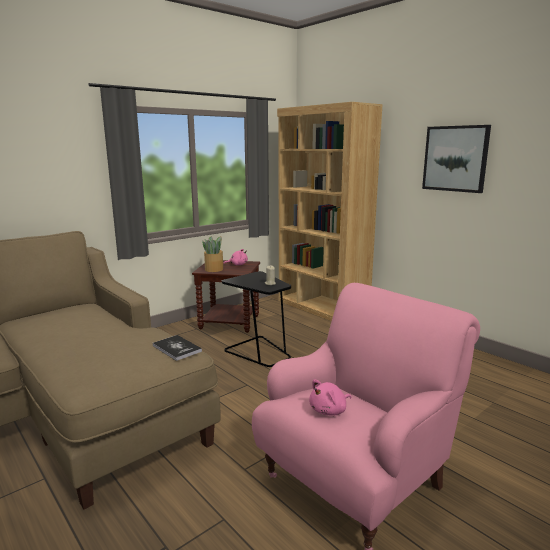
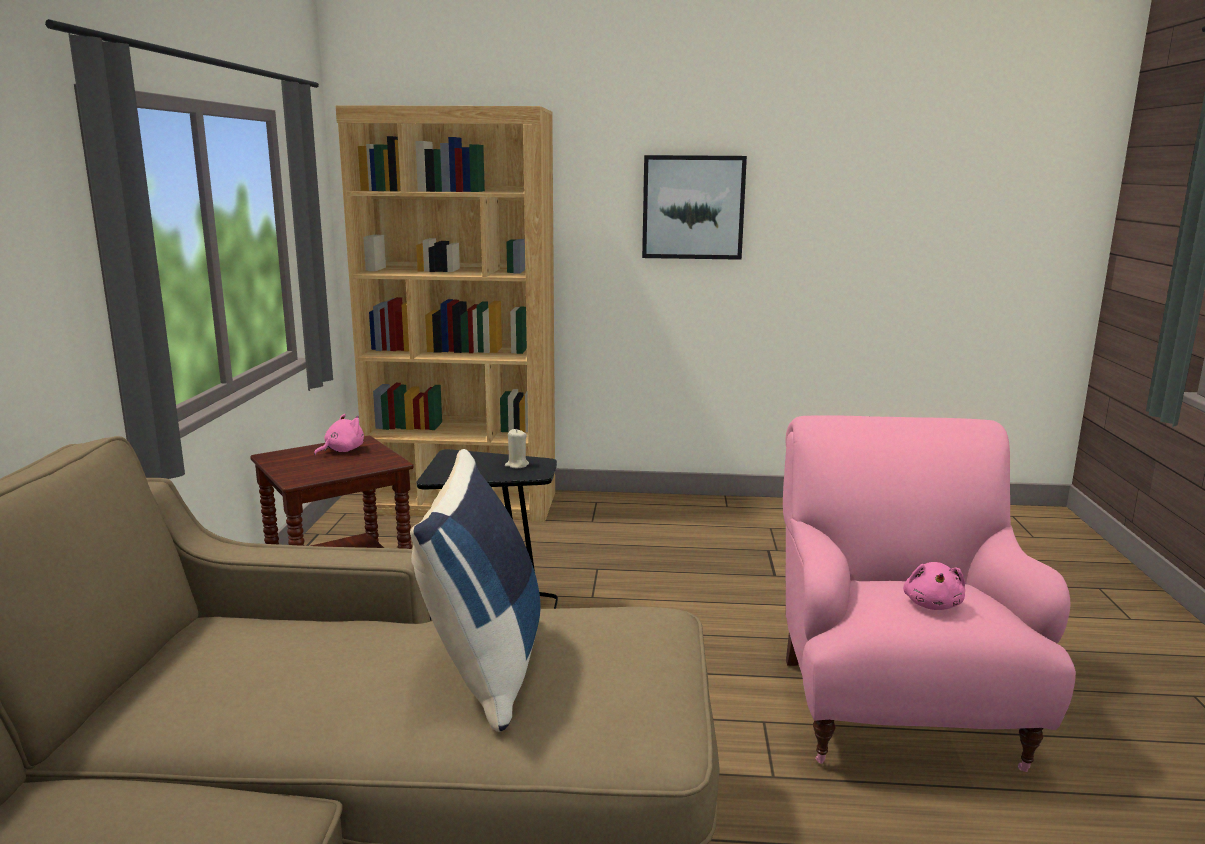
camera: 45 degrees left, 0 degrees up
book [153,335,202,361] -> none
potted plant [202,236,223,272] -> none
none -> blue pillow [410,449,541,732]

